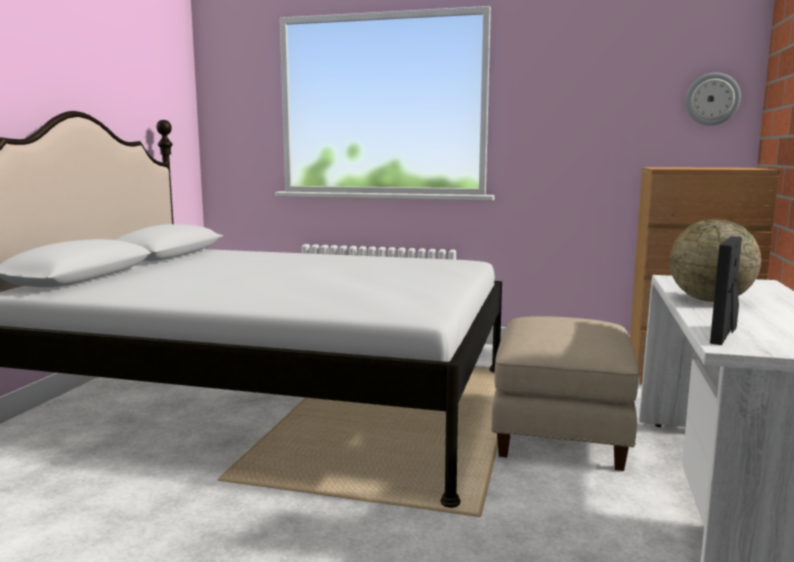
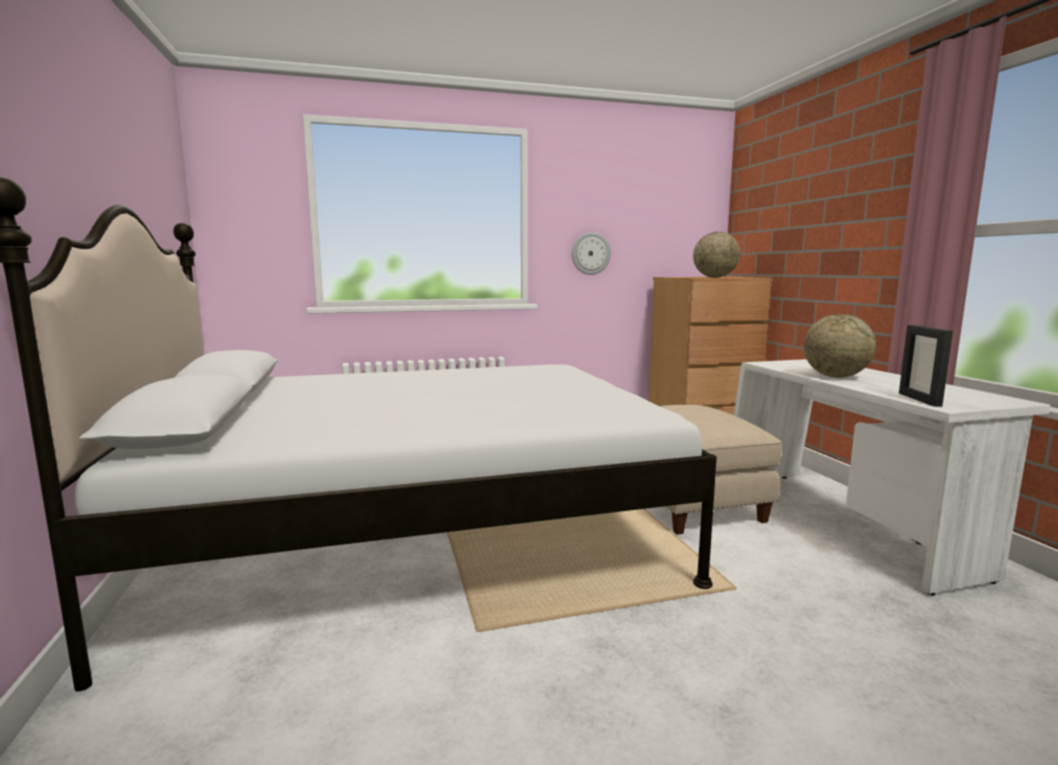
camera: 30 degrees left, 0 degrees up
wall clock [685,73,741,126] -> wall clock moved to [572,232,611,275]
none -> globe [693,232,740,277]

